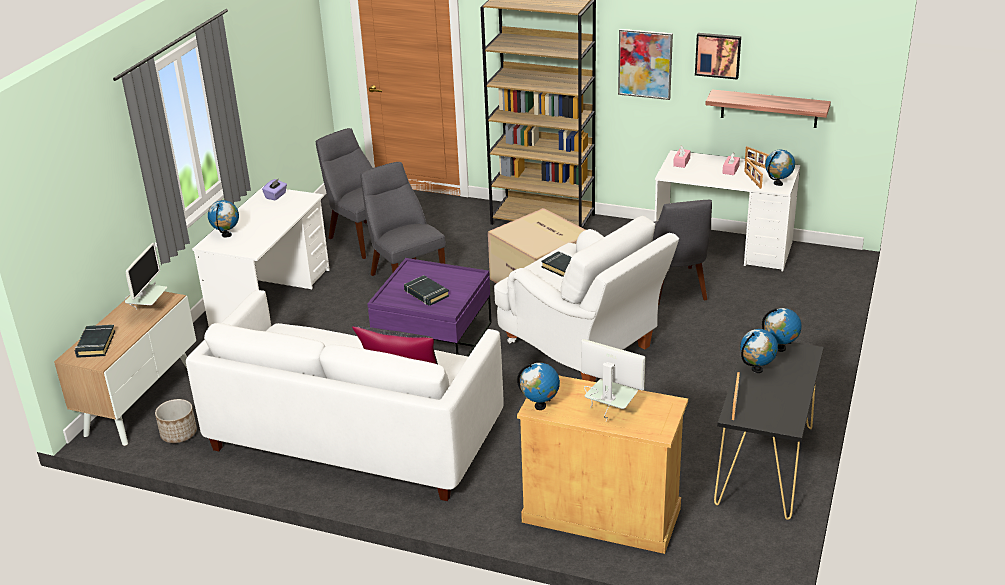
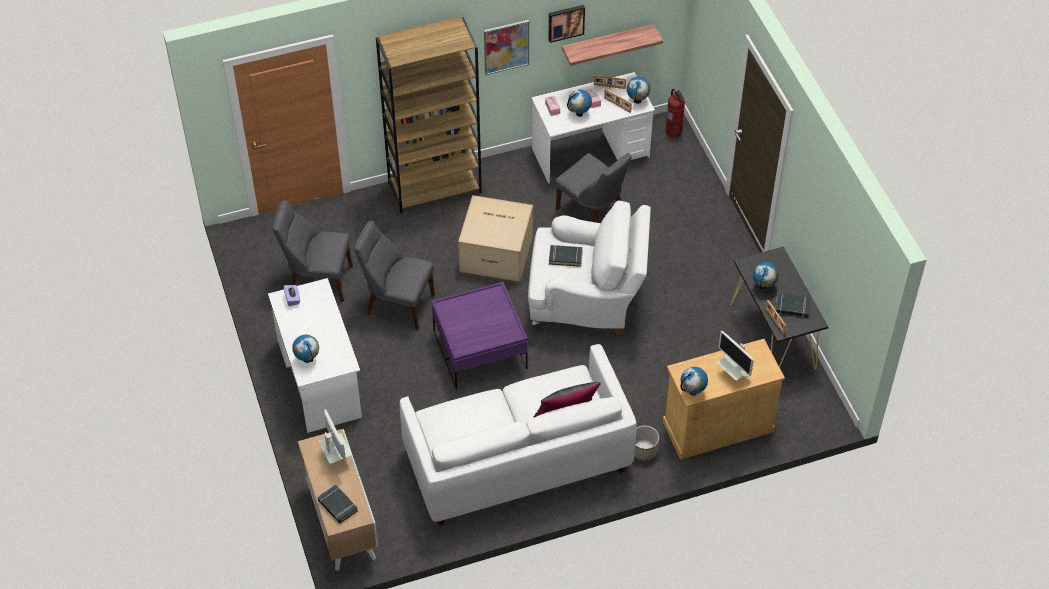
camera: 40 degrees left, 20 degrees up
planter [155,399,197,443] -> planter moved to [634,426,659,461]
black book [404,275,449,306] -> black book moved to [775,293,810,317]
monitor [581,339,645,421] -> monitor turned 120 degrees counterclockwise [717,331,754,384]
globe [762,308,802,352] -> globe moved to [567,90,592,117]
none -> fire extinguisher [666,89,685,138]

